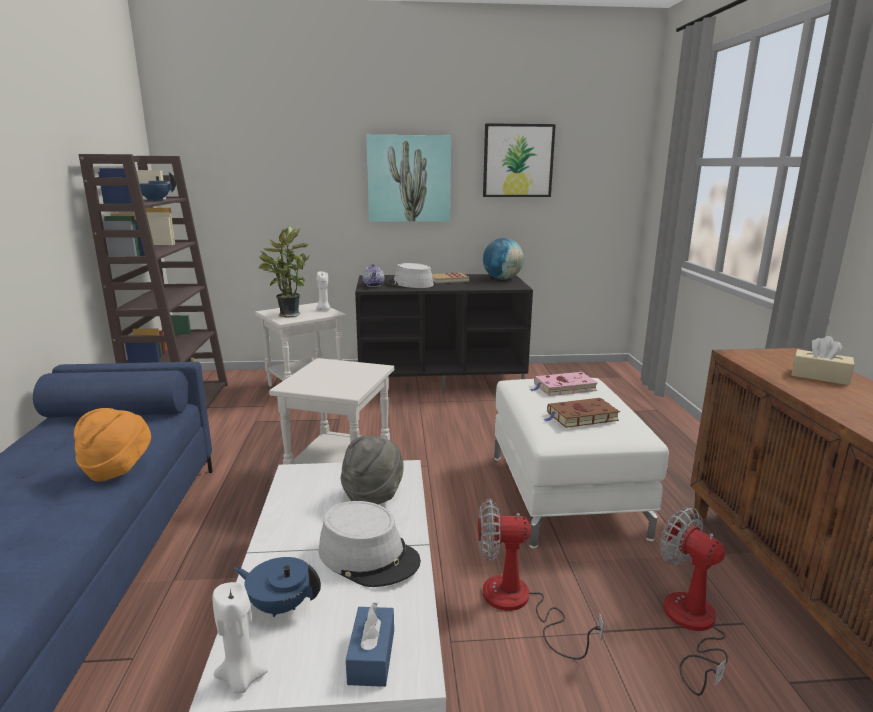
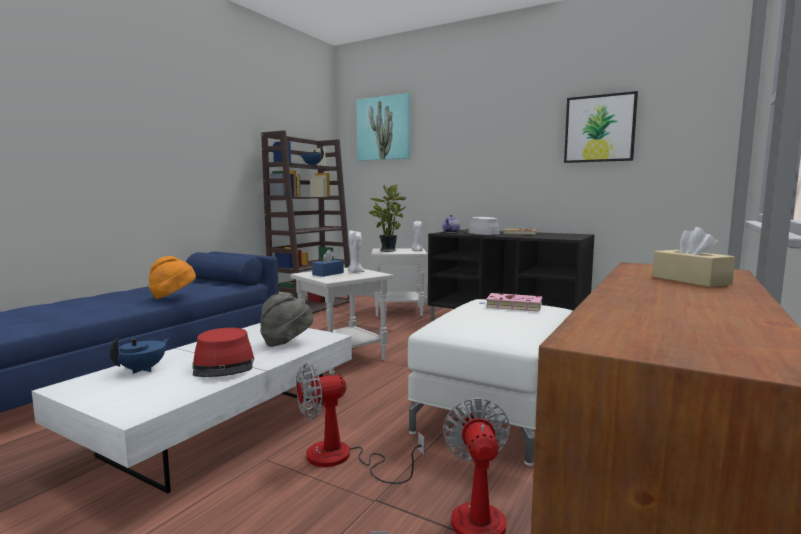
camera: 35 degrees right, 10 degrees down
white candle [213,582,268,694] -> white candle moved to [347,231,365,273]
blue teapot [234,557,321,617] -> blue teapot turned 60 degrees clockwise [110,338,170,374]
grey hat [319,501,421,587] -> red hat [192,328,254,377]
blue tissue box [346,602,394,687] -> blue tissue box moved to [312,249,344,277]
picture [366,135,451,222] -> picture moved to [357,93,410,161]
fan [478,498,604,660] -> fan turned 60 degrees counterclockwise [296,363,424,484]
globe [483,238,524,279] -> none
brown book [543,398,620,428] -> none

